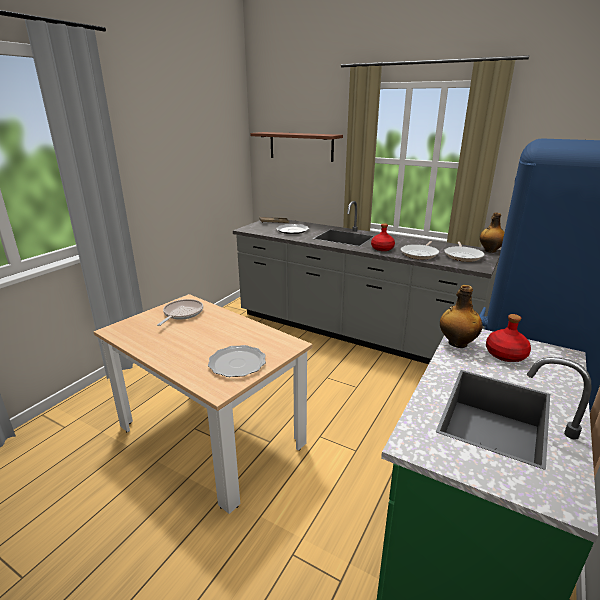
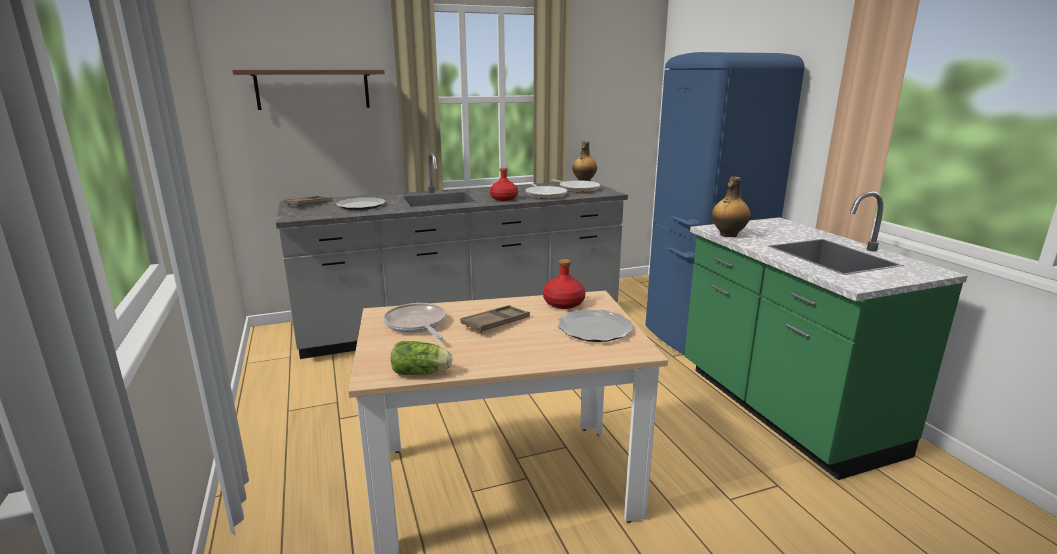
camera: 50 degrees left, 5 degrees down
red bottle [486,314,531,362] -> red bottle moved to [543,259,585,309]
none -> lettuce [391,341,453,375]
none -> brown tray [460,305,530,333]

